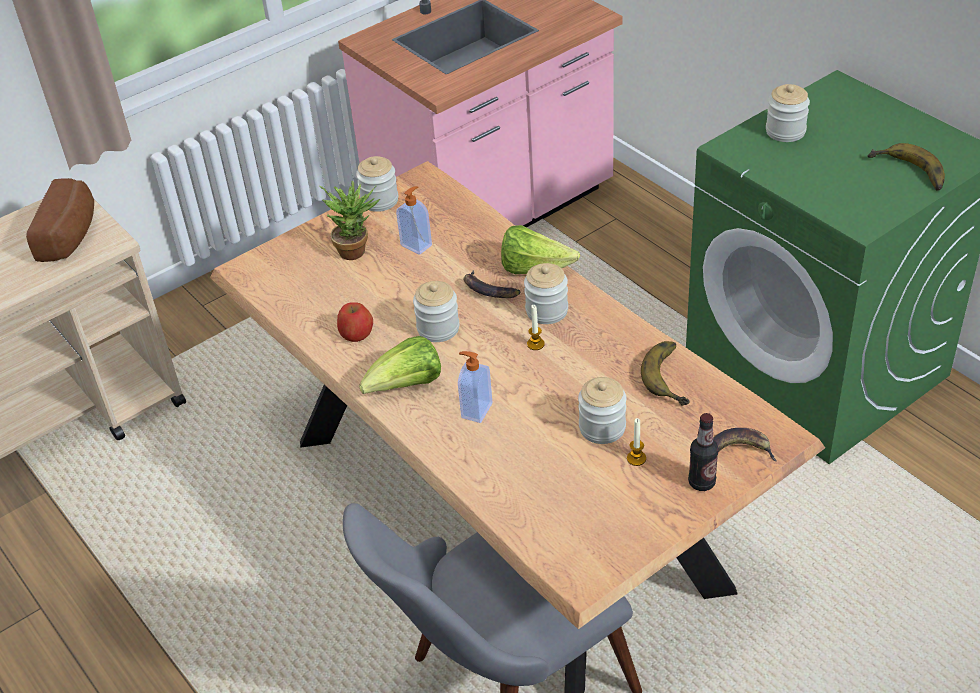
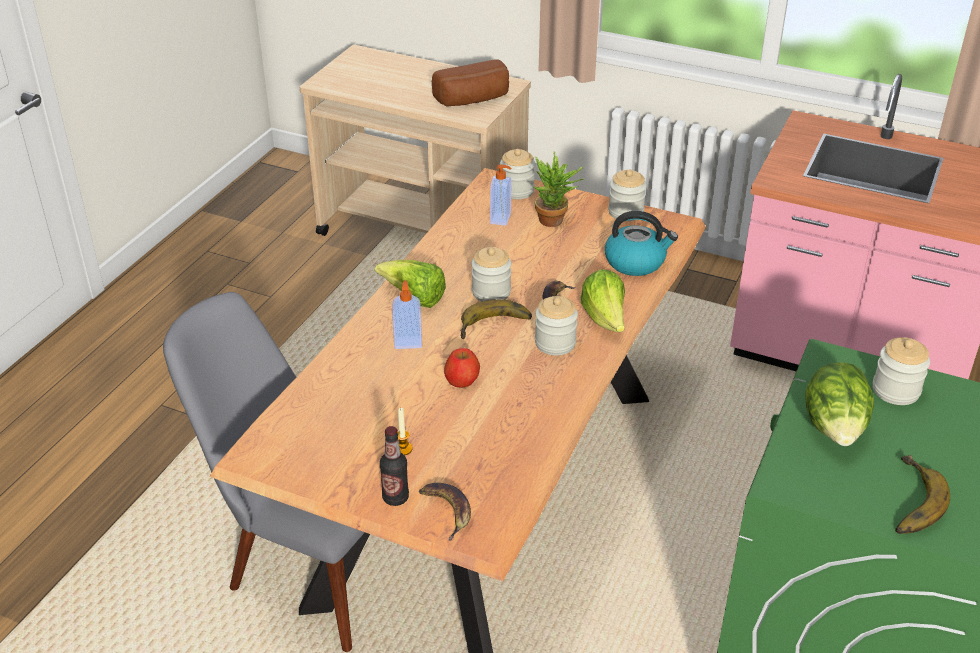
camera: 60 degrees right, 5 degrees down
apple [337,302,373,342] -> apple moved to [444,348,480,388]
soap dispenser [396,186,432,255] -> soap dispenser moved to [490,165,511,226]
candle [527,305,545,350] -> none
jar [578,377,627,444] -> jar moved to [500,149,535,199]
banana [641,341,689,406] -> banana moved to [461,299,532,339]
none -> kettle [605,211,678,276]
none -> lettuce [805,362,874,446]

